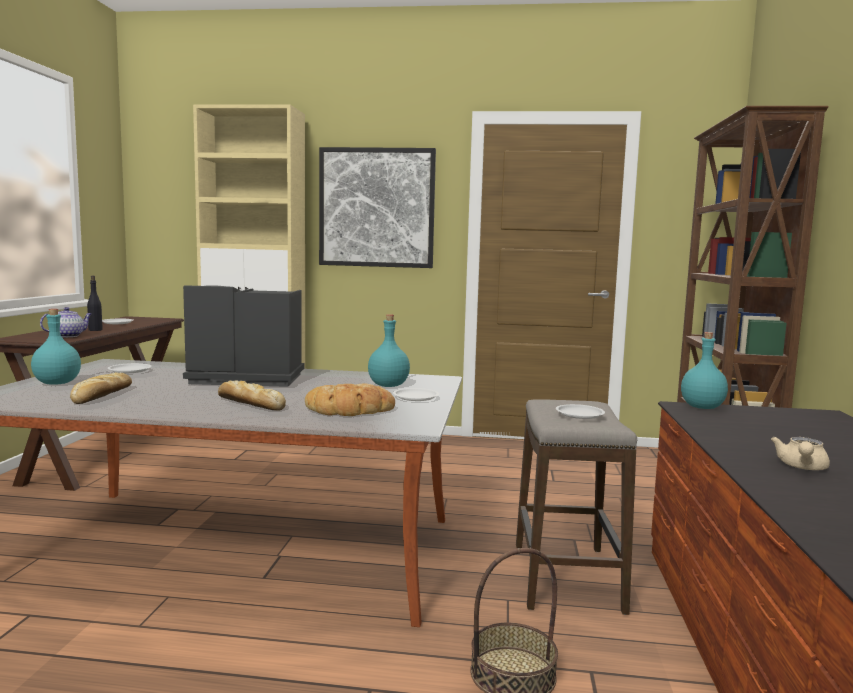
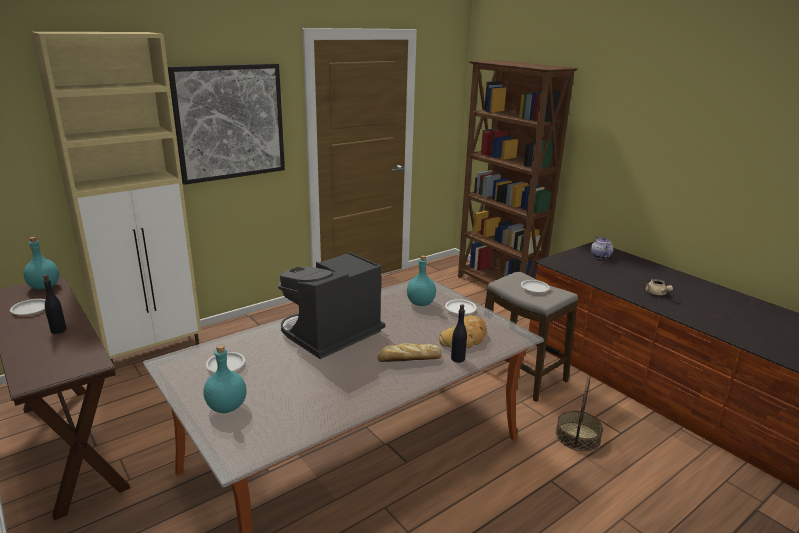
camera: 45 degrees left, 15 degrees up
teapot [40,307,91,337] -> teapot moved to [591,237,613,259]
bread [70,372,132,404] -> none
turquoise bottle [681,332,728,409] -> turquoise bottle moved to [24,237,59,290]
none -> black bottle [451,304,467,363]

